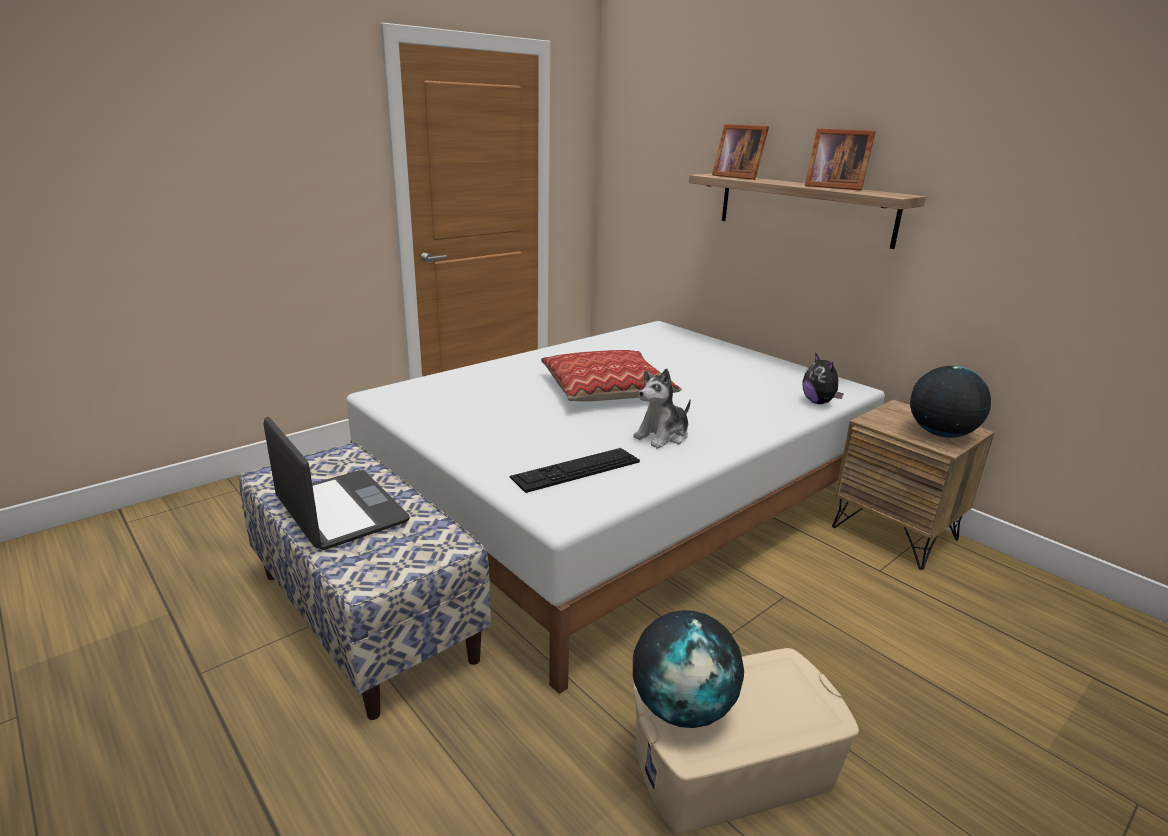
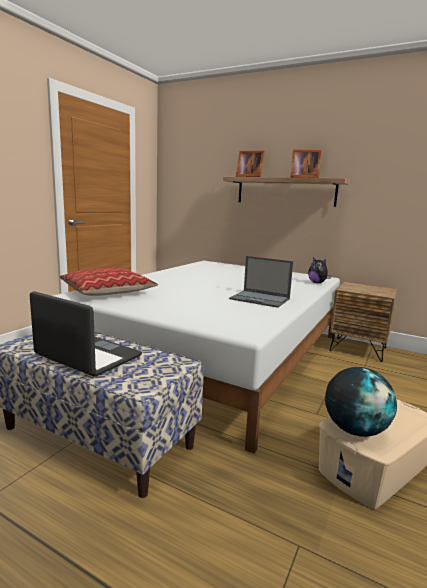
camera: 20 degrees left, 10 degrees down
keyboard [509,448,640,493] -> none
pillow [541,350,682,401] -> pillow moved to [60,268,158,296]
plush toy [633,368,691,448] -> laptop [229,256,293,308]
globe [910,366,991,438] -> none

